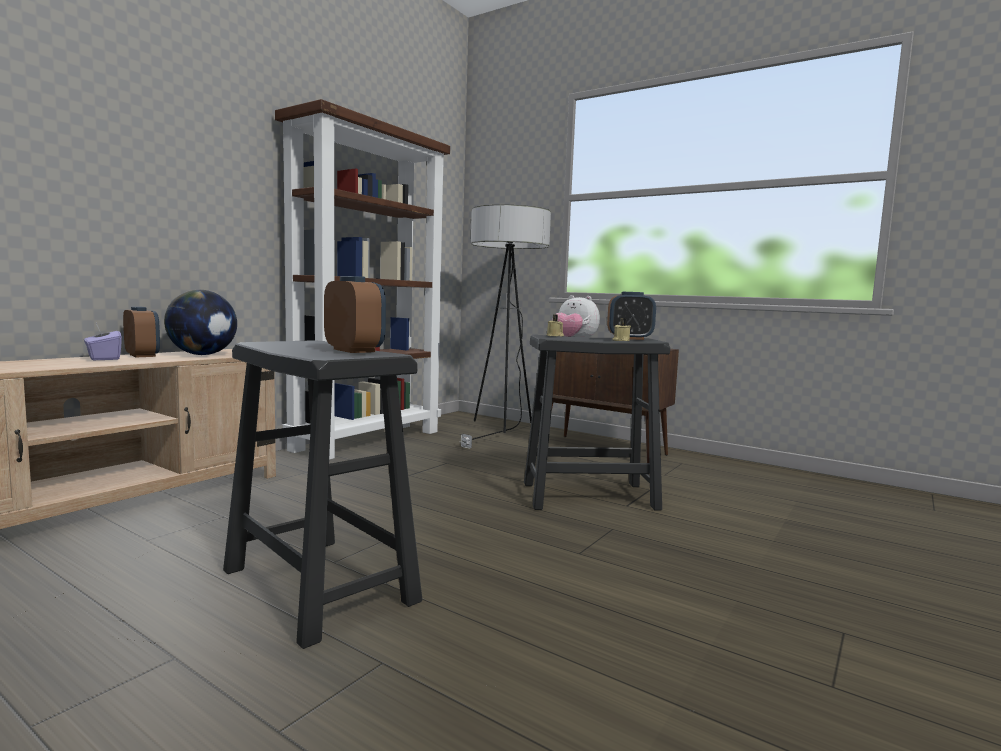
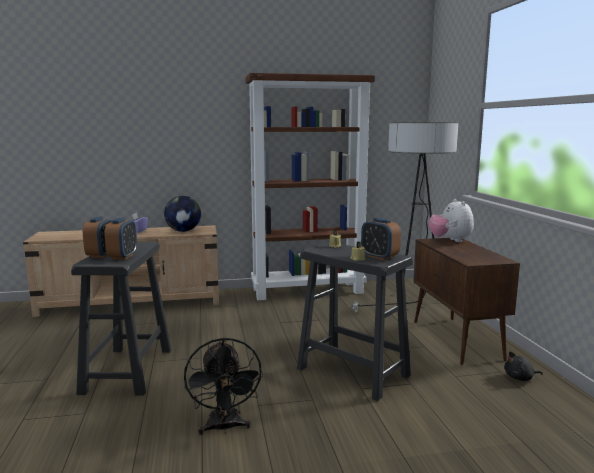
camera: 45 degrees right, 5 degrees up
alarm clock [123,306,160,357] -> alarm clock moved to [83,217,112,258]
none -> black fan [184,337,264,435]
none -> black plush toy [504,351,542,381]

